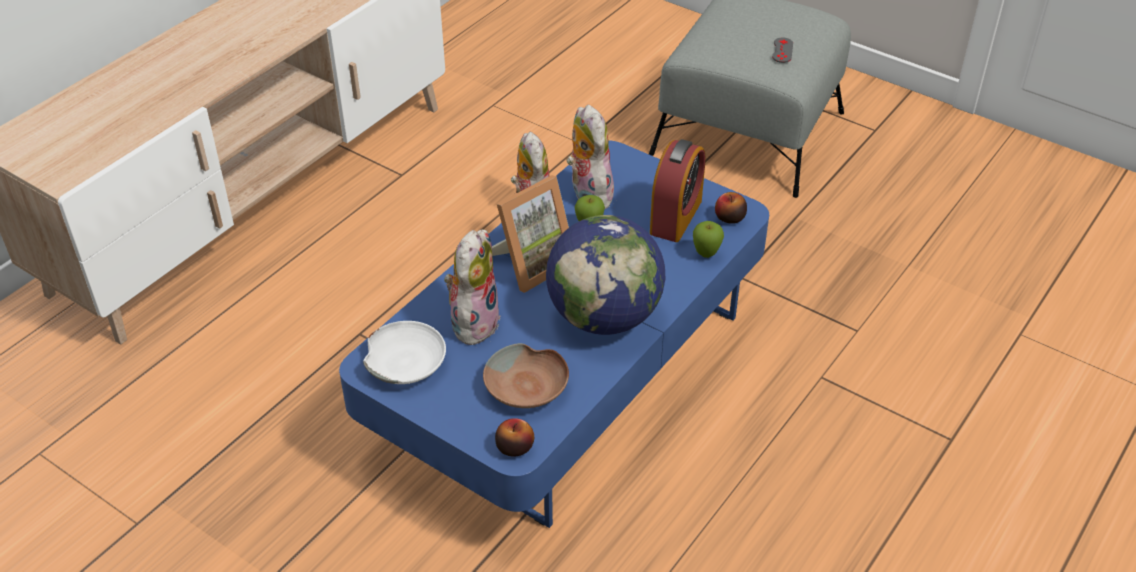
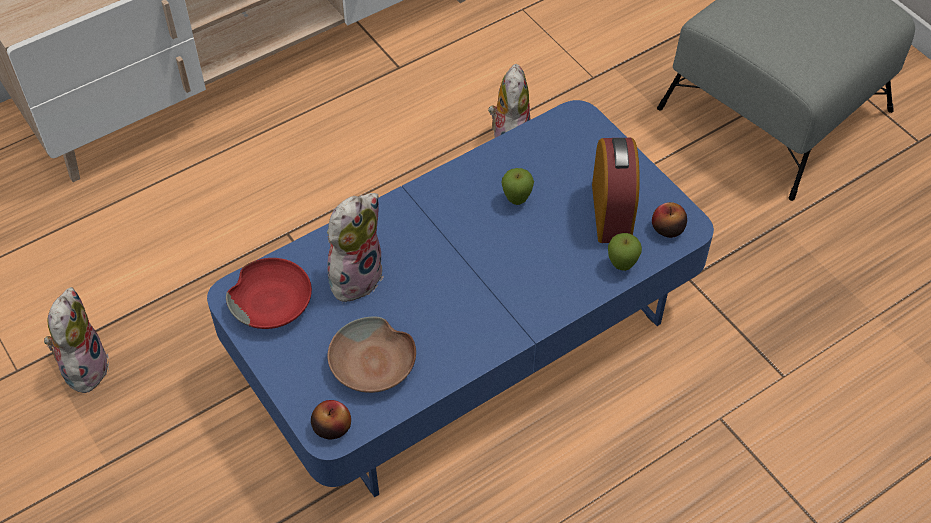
camera: 20 degrees right, 10 degrees up
white bowl [363,321,446,384] -> red bowl [226,258,312,329]
picture frame [492,175,569,293] -> none
globe [546,215,665,335] -> none
plush toy [566,104,614,209] -> plush toy moved to [44,287,109,393]
alarm clock [650,139,705,242] -> alarm clock turned 45 degrees counterclockwise [592,138,640,243]
grey game controller [772,37,793,63] -> none

